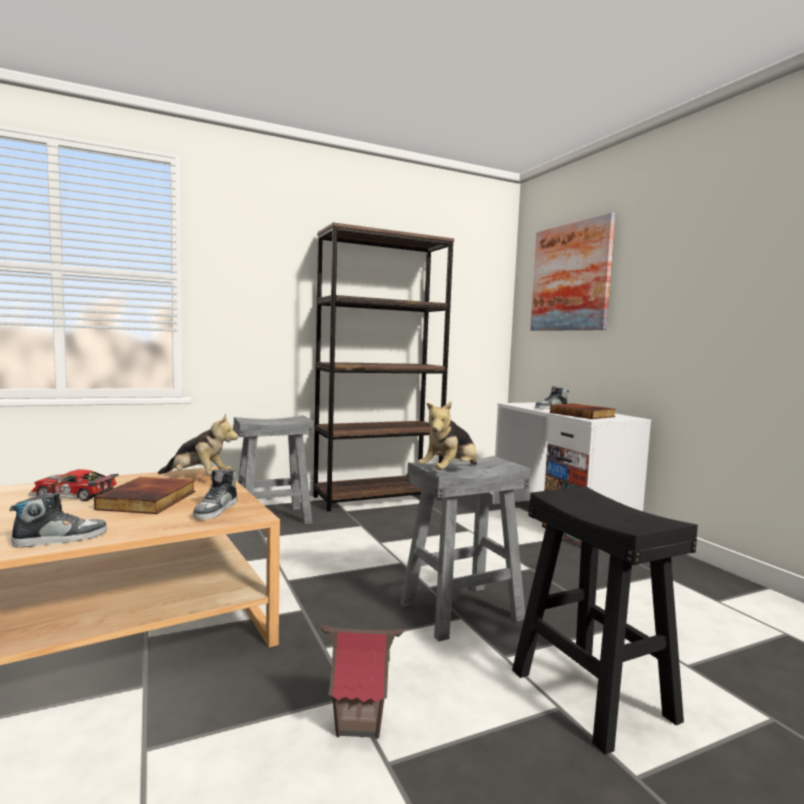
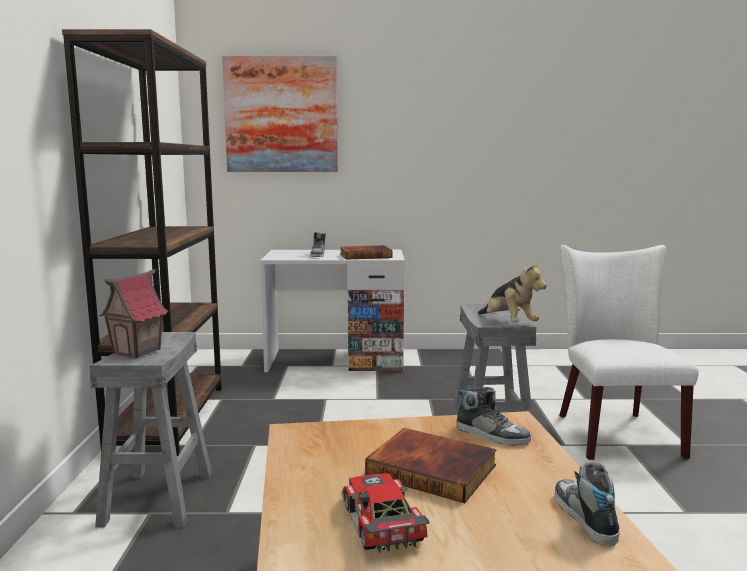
camera: 65 degrees left, 5 degrees up
toy car [28,469,119,501] -> toy car turned 135 degrees clockwise [341,473,429,553]
plush toy [158,414,238,475] -> none
toy house [321,626,403,739] -> toy house moved to [99,269,169,358]
black stool [512,486,698,755] -> white chair [559,245,698,460]

